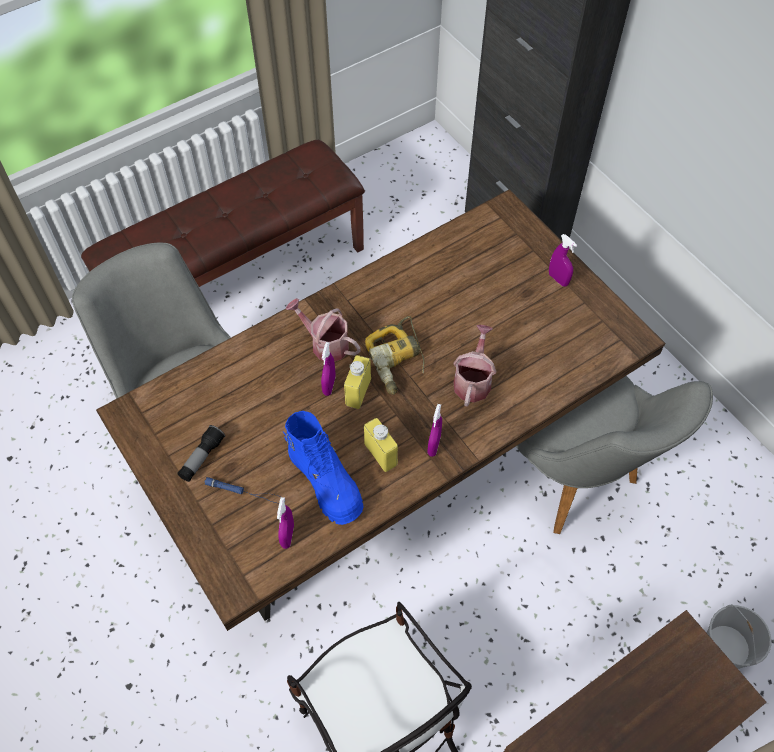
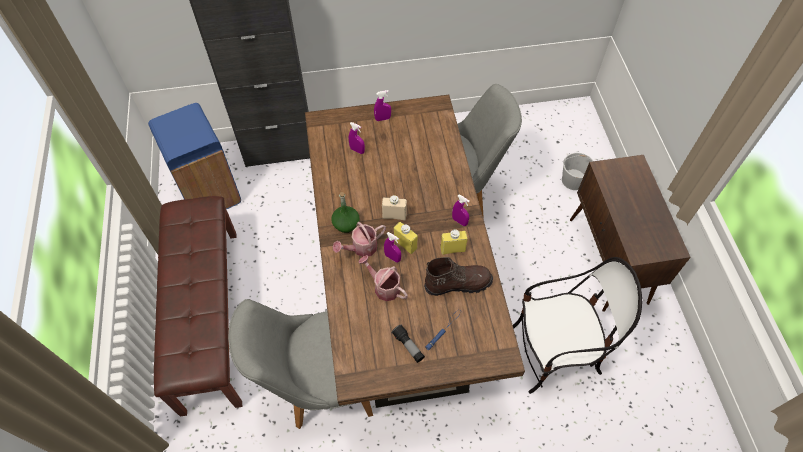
camera: 65 degrees left, 0 degrees up
purple spray bottle [277,497,294,549] -> purple spray bottle moved to [349,122,365,154]
blue boot [283,411,363,525] -> brown boot [424,257,493,296]
power drill [365,316,424,395] -> beige bottle [382,195,407,220]
watering can [453,325,496,407] -> watering can moved to [358,255,408,301]
none -> blue trash can [148,103,241,209]
none -> green bottle [331,192,360,233]

